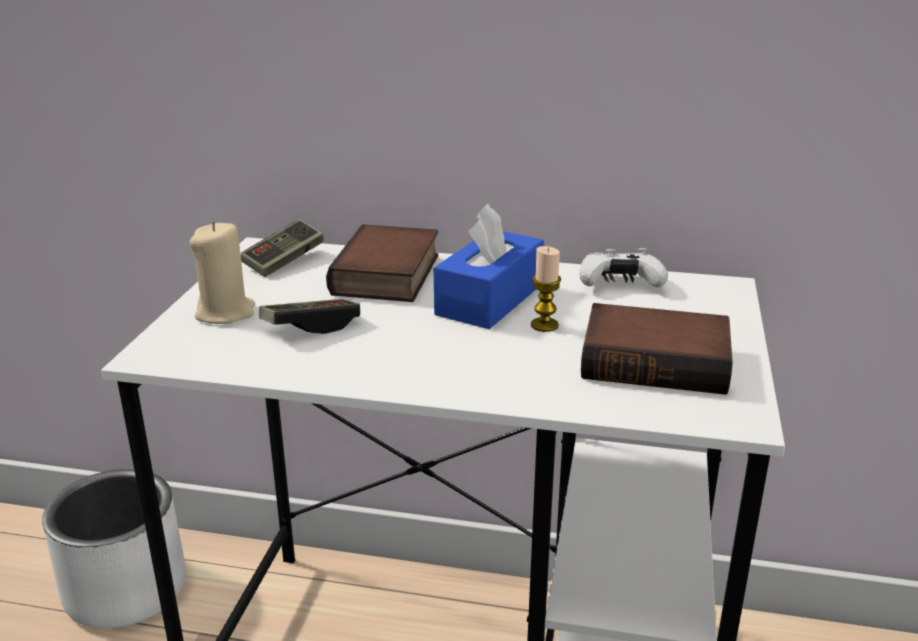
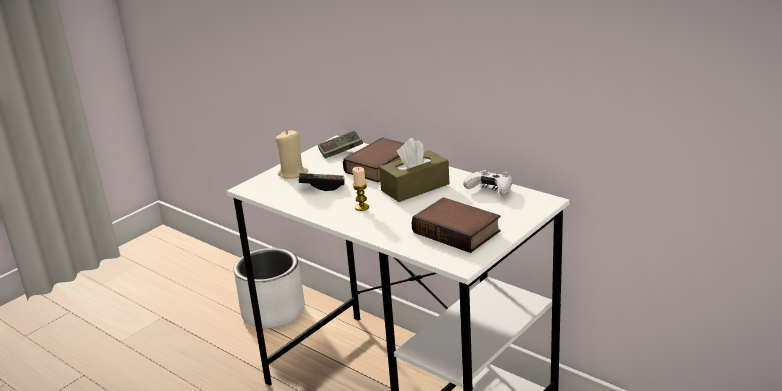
camera: 30 degrees right, 0 degrees up
blue tissue box [434,204,544,329] -> brown tissue box [379,138,449,202]
candle [531,246,561,332] -> candle moved to [352,167,369,211]

